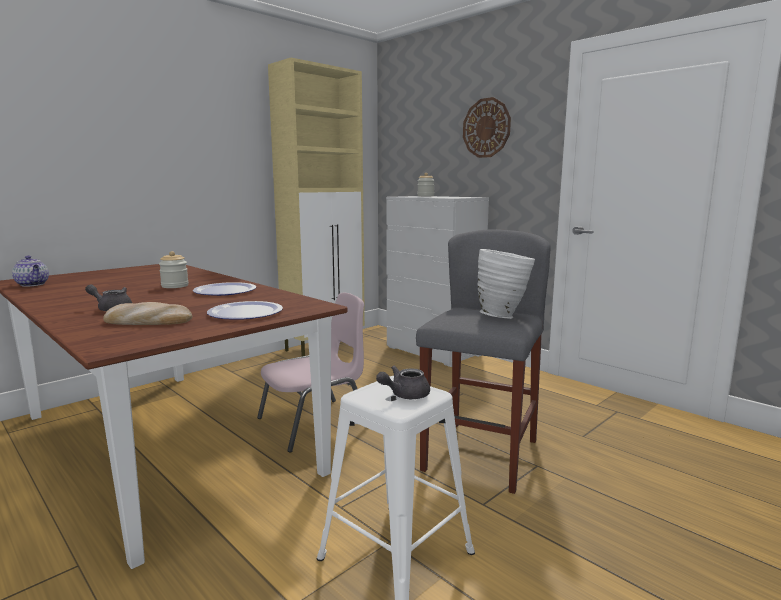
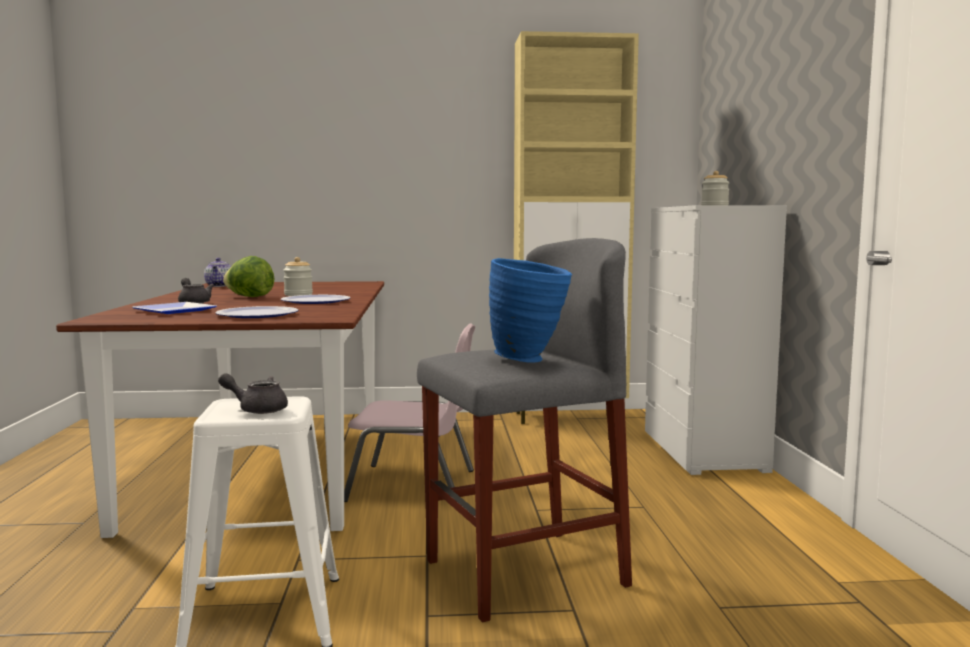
camera: 40 degrees right, 5 degrees down
bread [103,302,192,325] -> plate [132,302,217,314]
wall clock [463,97,511,158] -> none
white vase [477,249,535,319] -> blue vase [489,258,572,363]
none -> lettuce [223,256,274,297]

